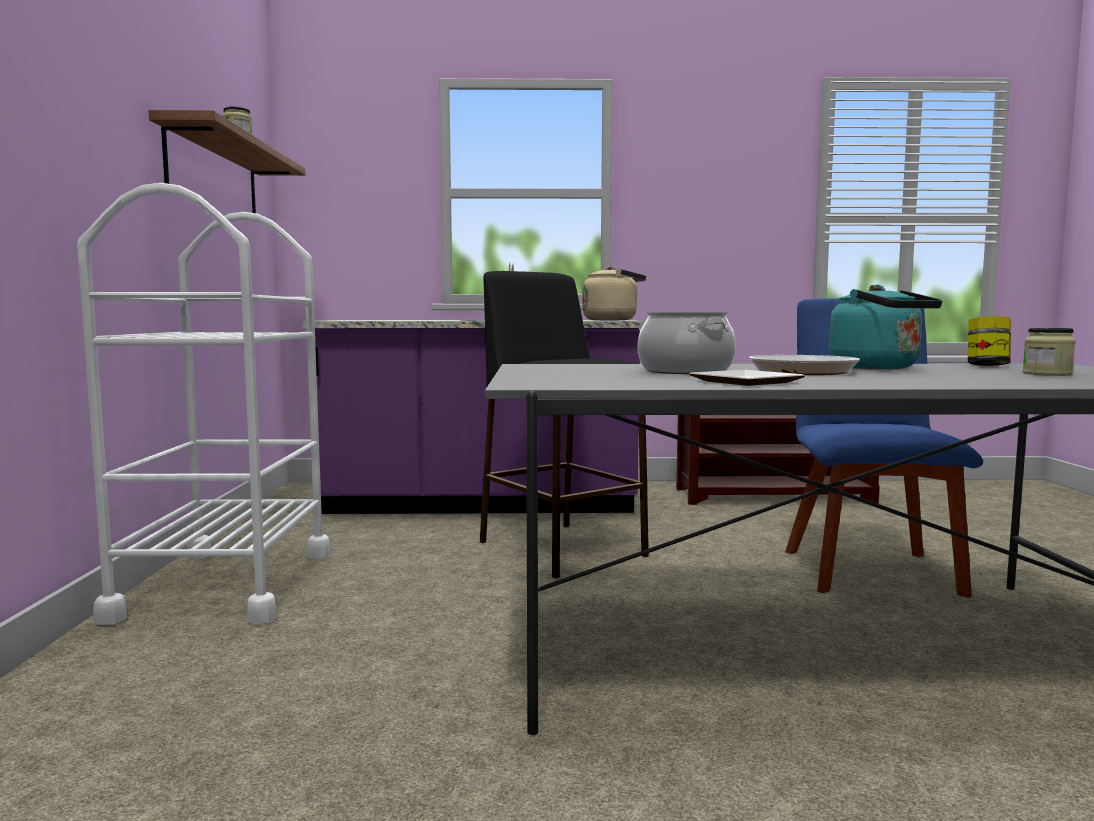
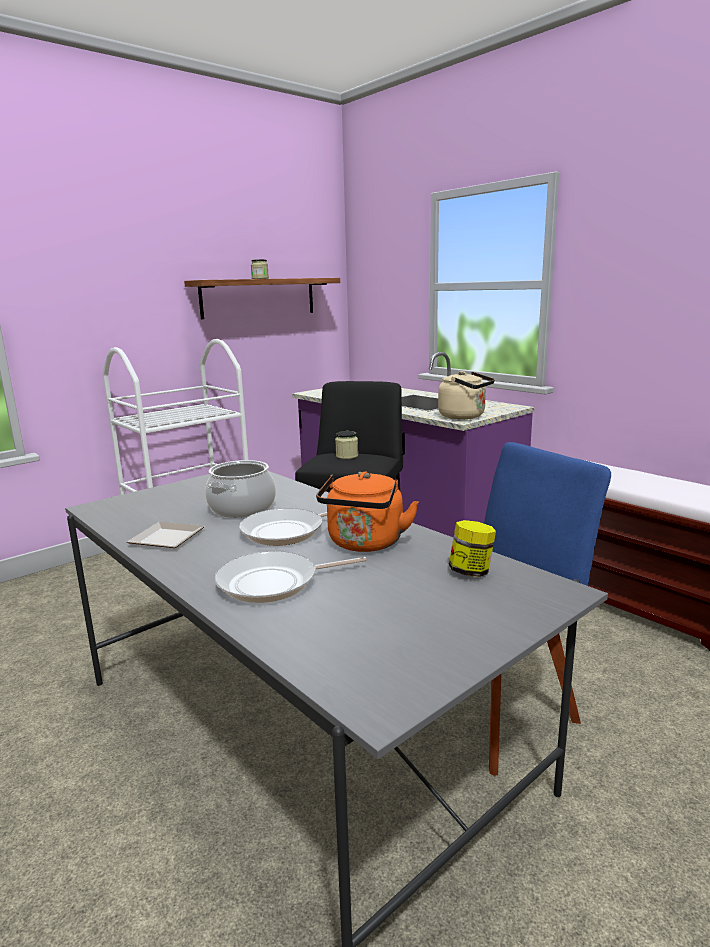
camera: 50 degrees right, 10 degrees up
turquoise kettle [829,284,942,370] -> orange kettle [316,472,419,552]
jar [1022,328,1076,376] -> jar moved to [335,431,358,459]
none -> frying pan [215,551,367,603]

